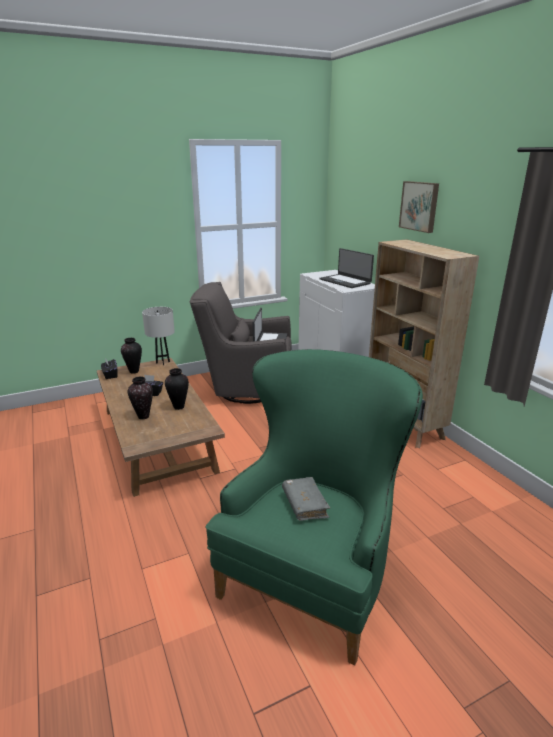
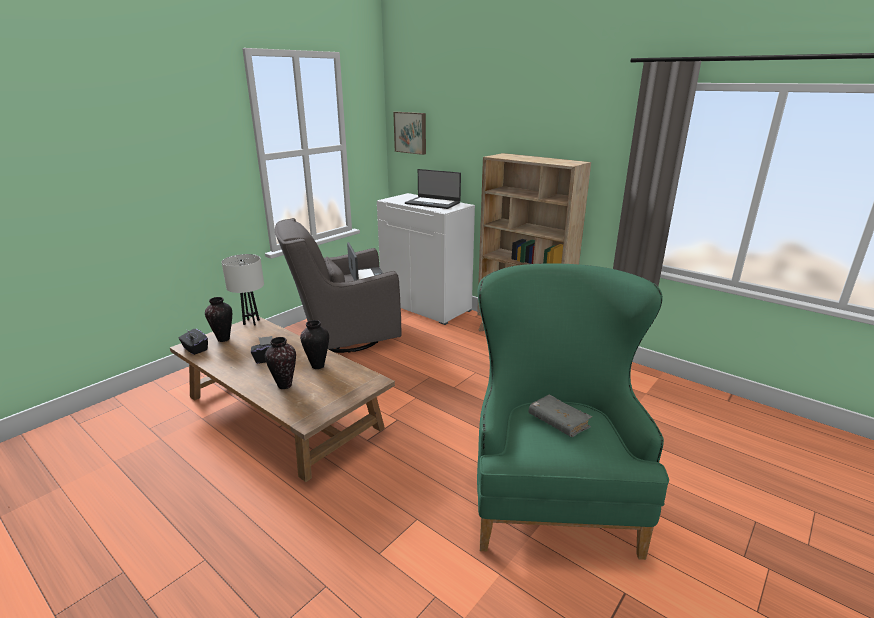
camera: 25 degrees left, 0 degrees up
picture [399,181,439,233] -> picture moved to [393,112,426,155]

